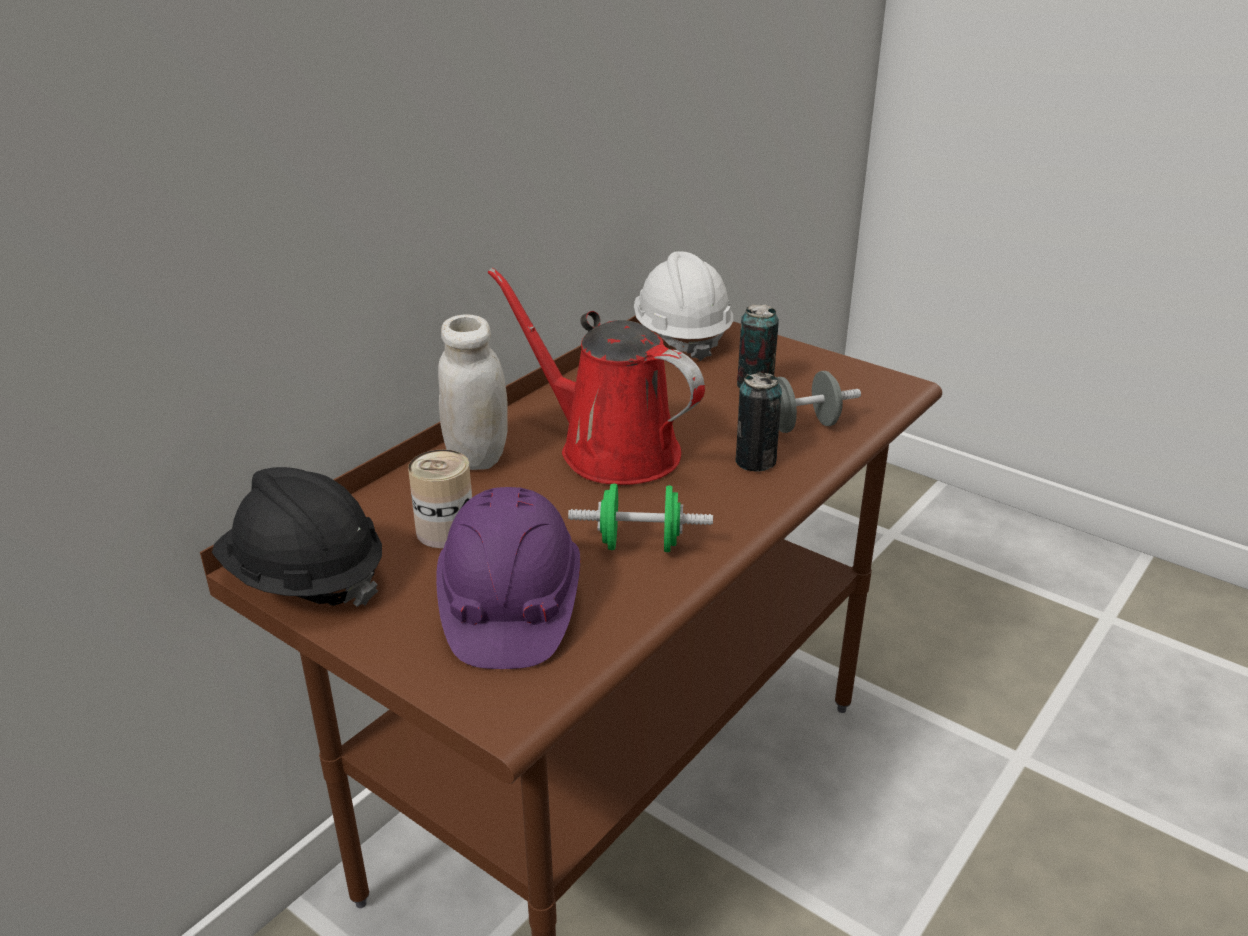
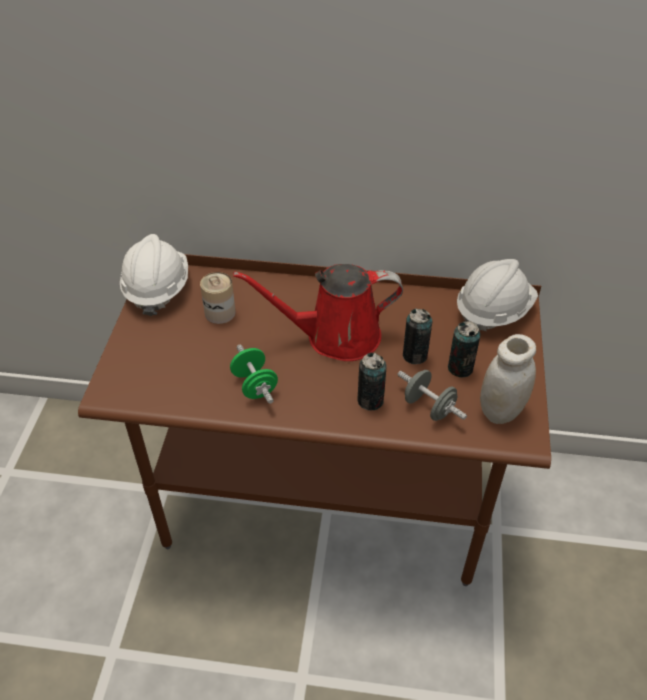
camera: 60 degrees right, 15 degrees up
black hard hat [212,467,382,607] -> white hard hat [120,234,188,316]
purple hard hat [436,487,580,669] -> none
white jar [438,314,508,470] -> white jar moved to [480,334,536,424]
red watering can [488,268,705,485] -> red watering can turned 105 degrees counterclockwise [233,264,403,361]
none -> can [403,308,432,364]

